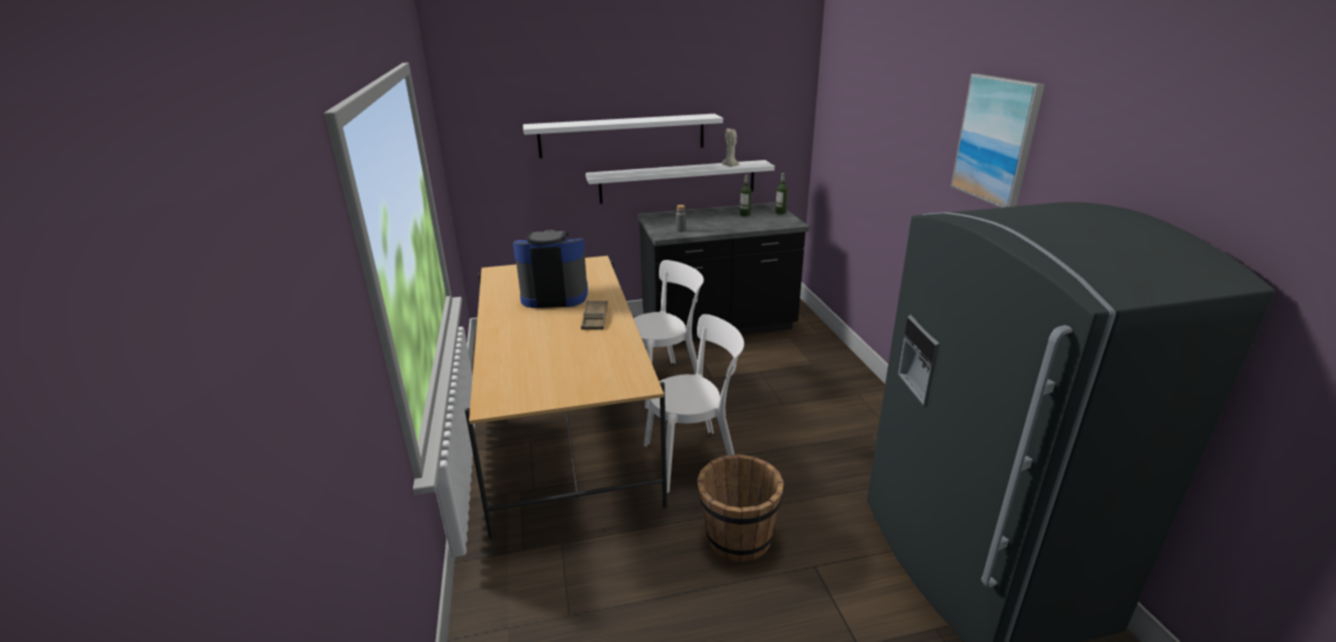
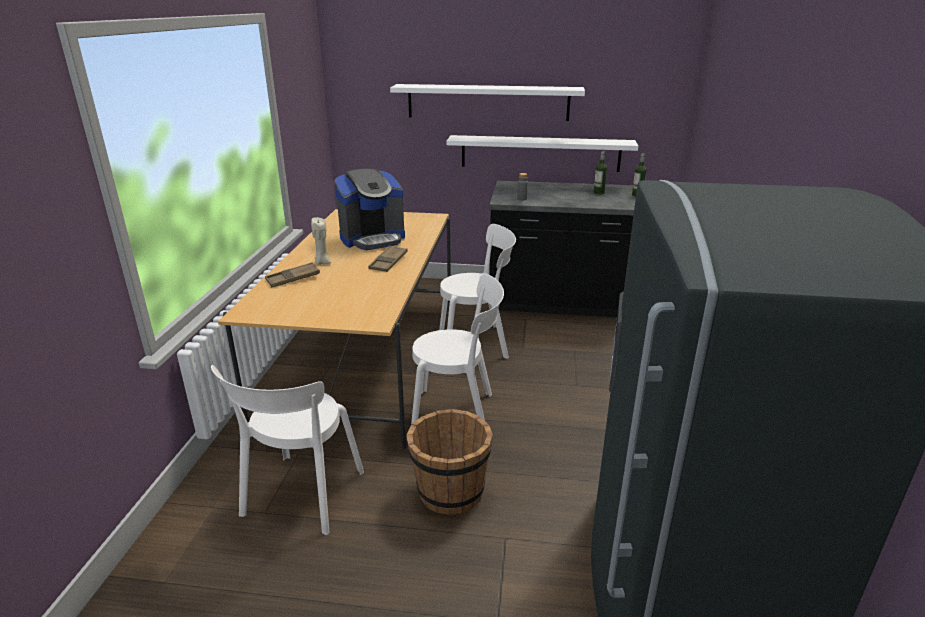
camera: 20 degrees right, 0 degrees up
coffee machine [513,230,588,308] -> coffee machine turned 135 degrees clockwise [334,168,405,250]
beige candle [722,128,739,167] -> beige candle moved to [311,217,331,265]
picture [951,74,1045,208] -> none
none -> white chair [211,365,364,535]
none -> brown tray [265,262,320,287]

